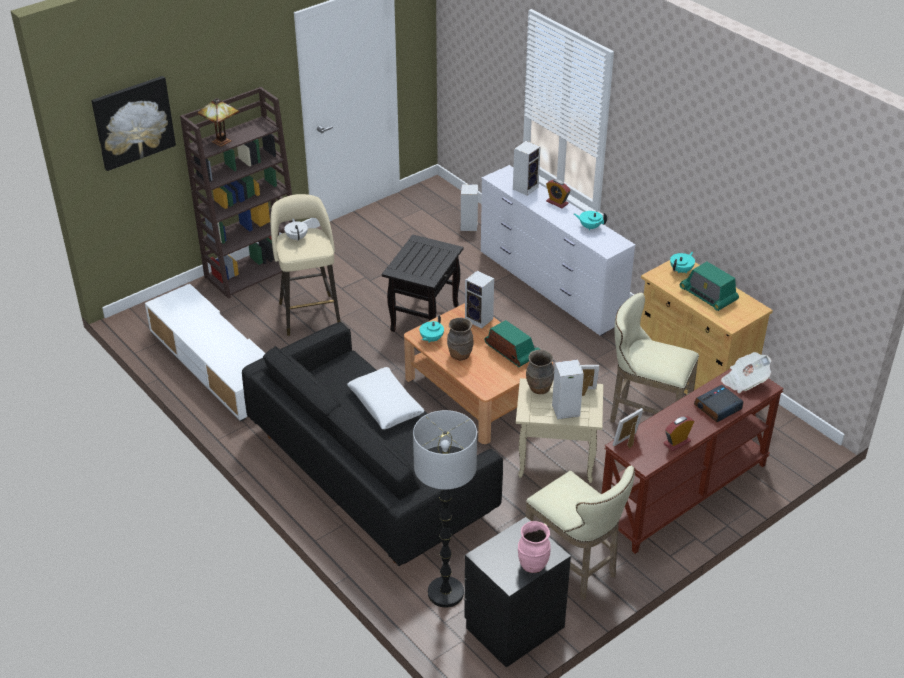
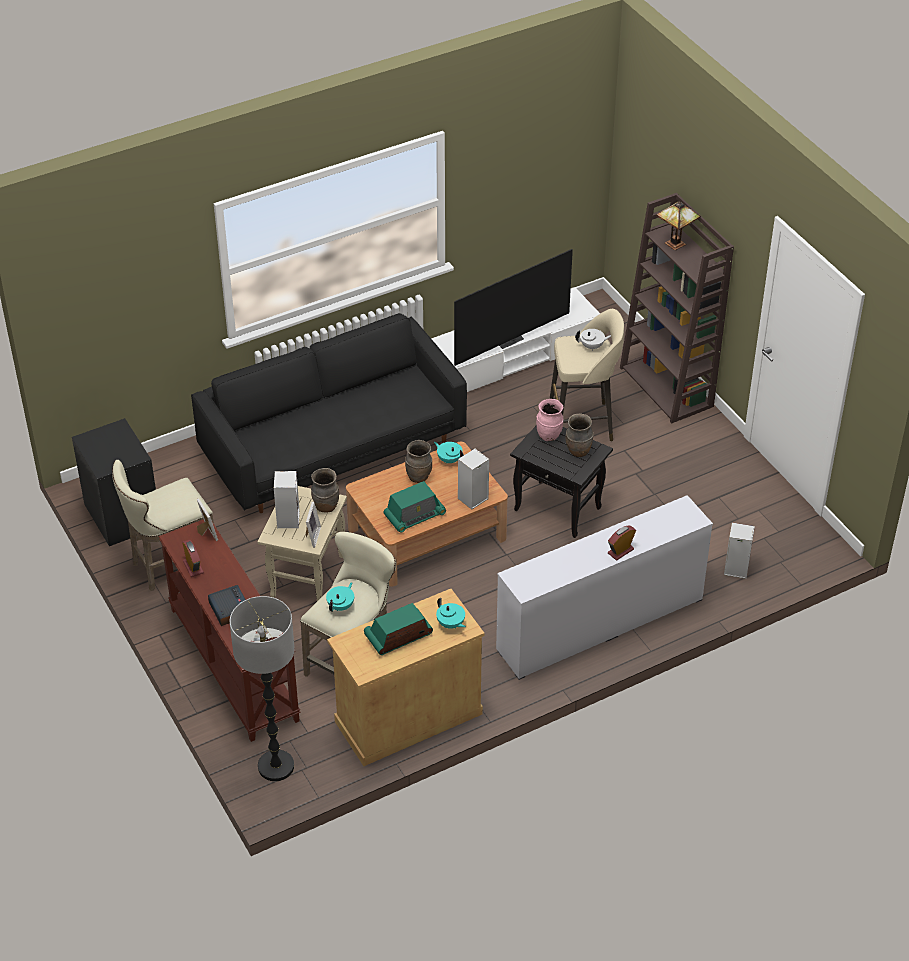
camera: 100 degrees right, 5 degrees up
picture [91,76,176,171] -> none
white pillow [347,367,424,429] -> none
floor lamp [413,410,477,608] -> floor lamp moved to [230,596,295,781]
speaker [513,141,541,195] -> none
pink vase [518,521,551,573] -> pink vase moved to [536,399,563,441]
turquoise teapot [574,211,607,230] -> turquoise teapot moved to [326,582,354,612]
none -> television [454,249,573,366]
none -> brown vase [566,413,594,457]

